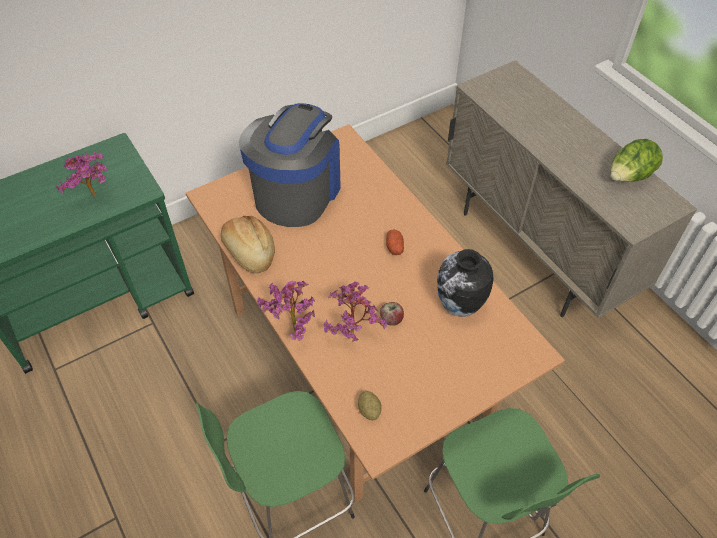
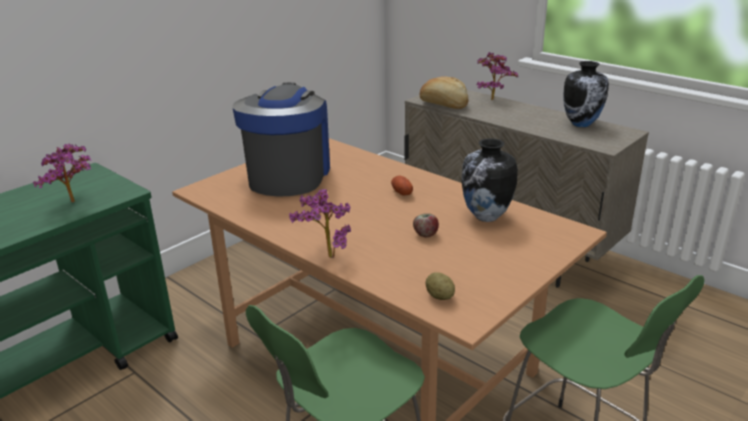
camera: 15 degrees left, 25 degrees down
bread [221,216,275,273] -> bread moved to [419,77,468,109]
potted plant [323,281,387,342] -> potted plant moved to [476,52,518,100]
lettuce [610,139,663,182] -> vase [563,61,609,127]

